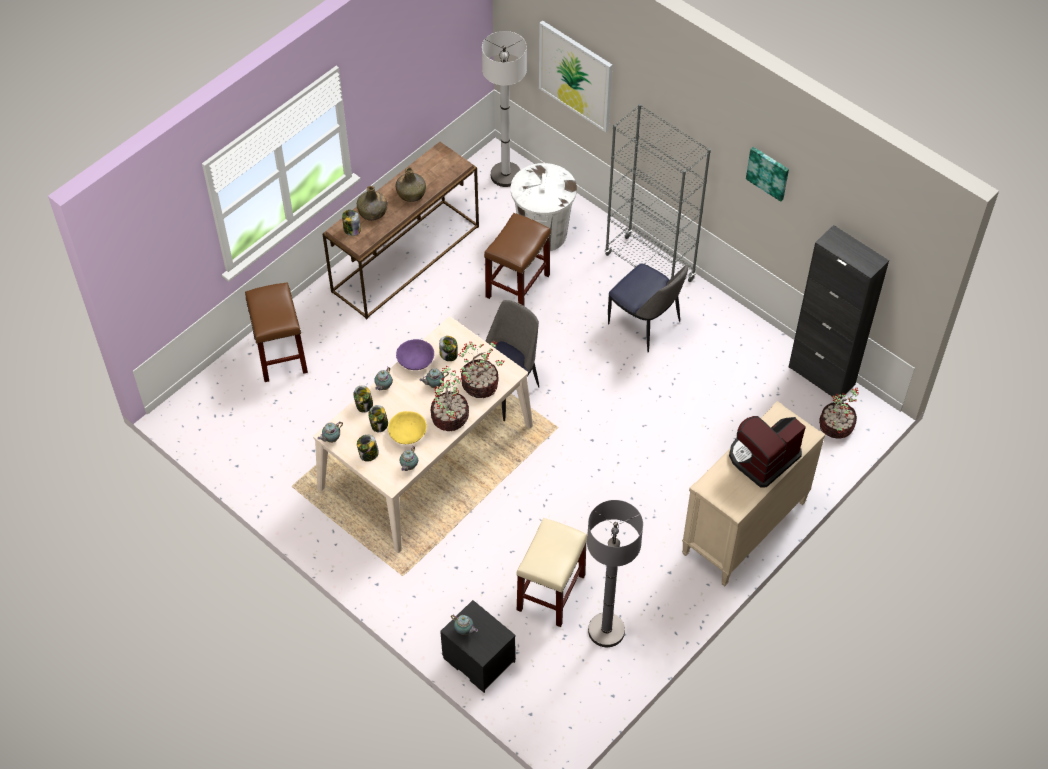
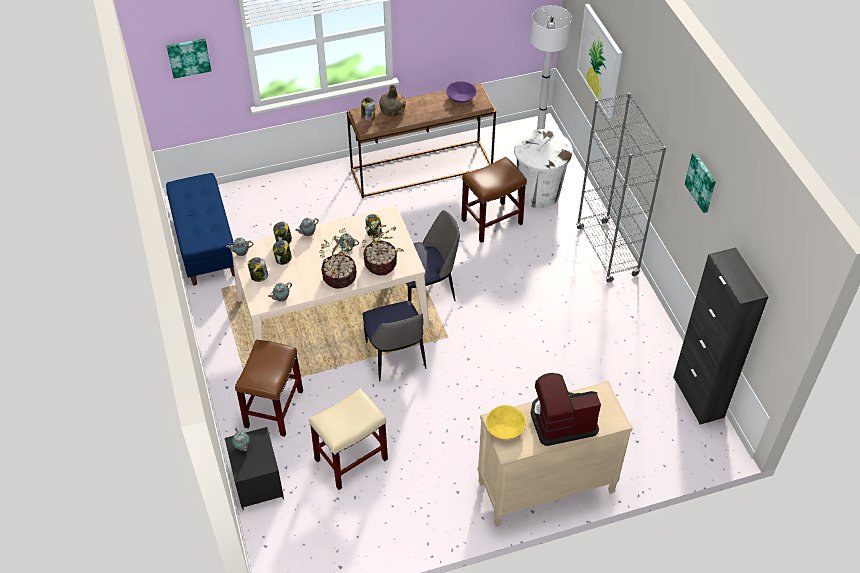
camera: 30 degrees right, 5 degrees down
brown stool [245,282,308,382] -> brown stool moved to [235,339,303,437]
yellow bowl [388,411,427,444] -> yellow bowl moved to [486,405,526,440]
green bottle [395,167,426,202] -> none
purple bowl [396,339,434,370] -> purple bowl moved to [446,81,477,103]
grey floor lamp [587,500,643,647] -> none
chair [608,263,688,353] -> chair moved to [363,301,426,381]
potted plant [819,388,859,439] -> none
none -> blue bench [166,173,235,286]
none -> picture [167,38,211,79]

